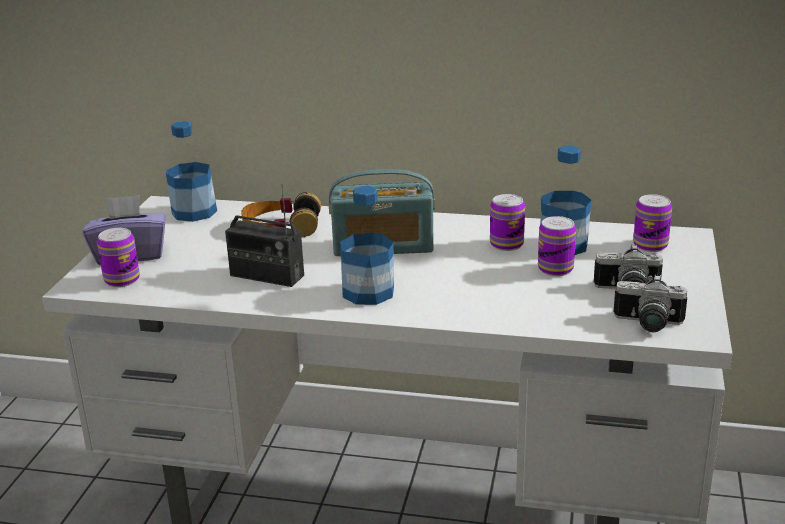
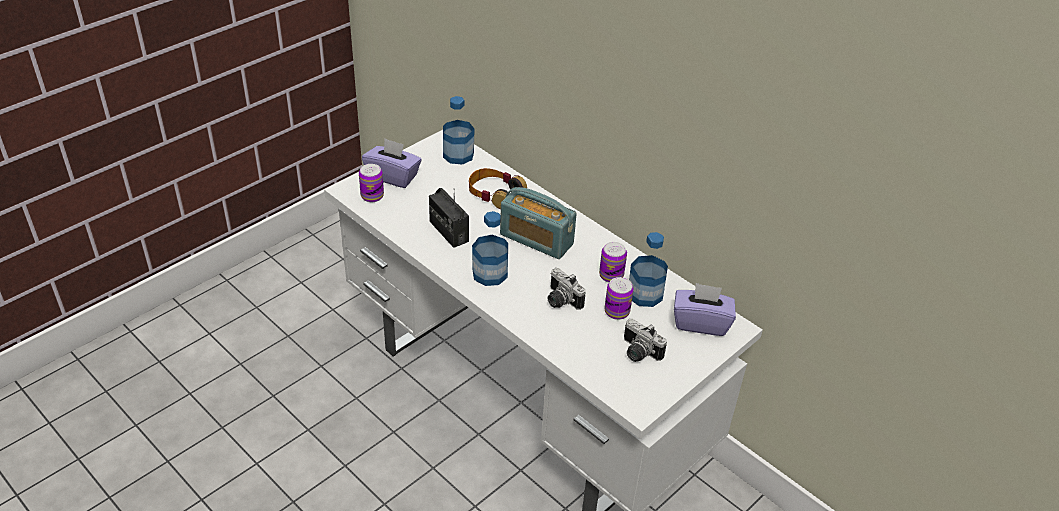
camera: 30 degrees right, 15 degrees up
camera [614,275,687,332] -> camera moved to [548,268,586,310]
can [633,194,672,252] -> purple tissue box [674,283,736,336]

